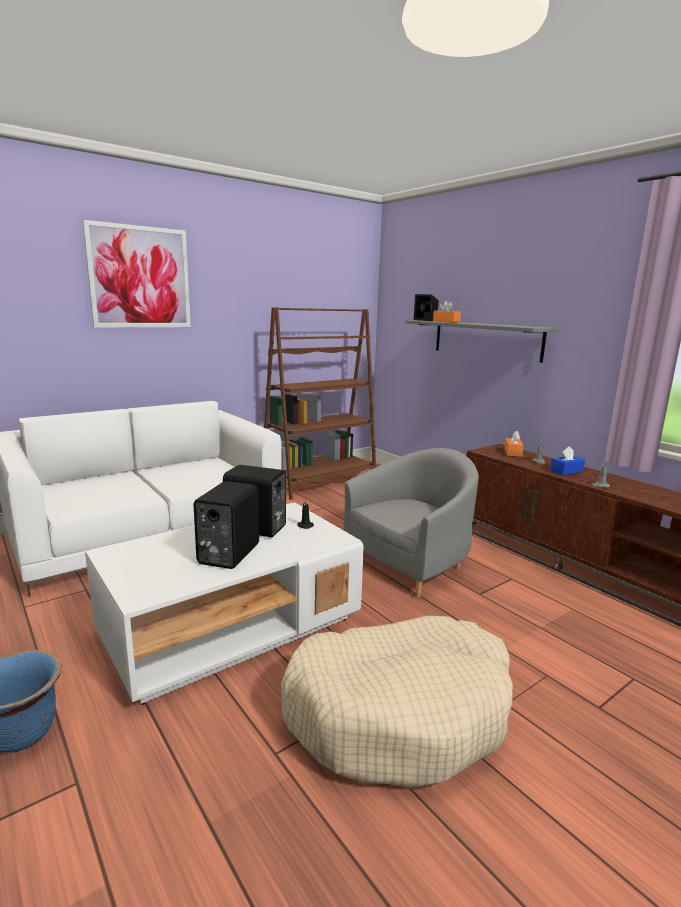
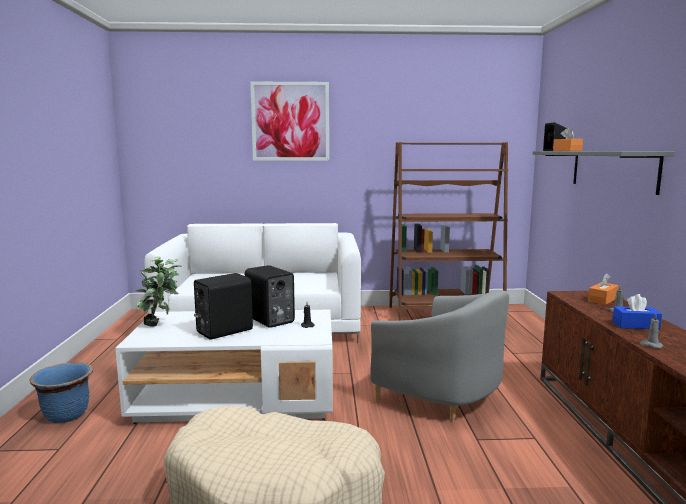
camera: 35 degrees right, 5 degrees down
grey armchair [343,448,479,598] -> grey armchair turned 45 degrees clockwise [370,290,509,421]
none -> potted plant [136,257,182,327]

